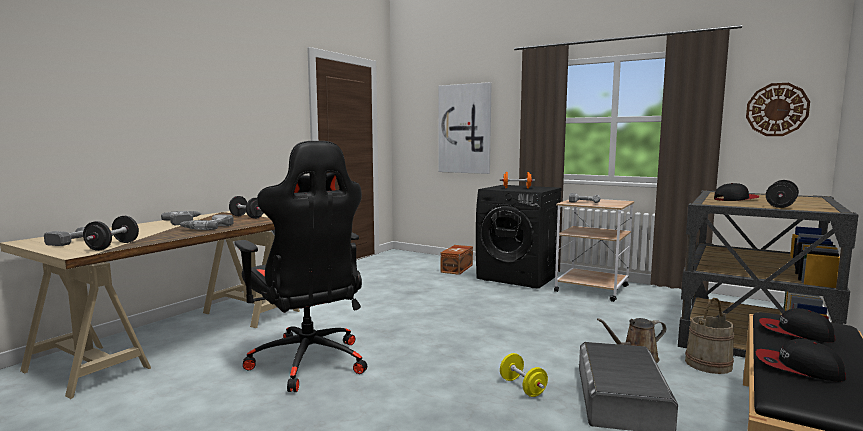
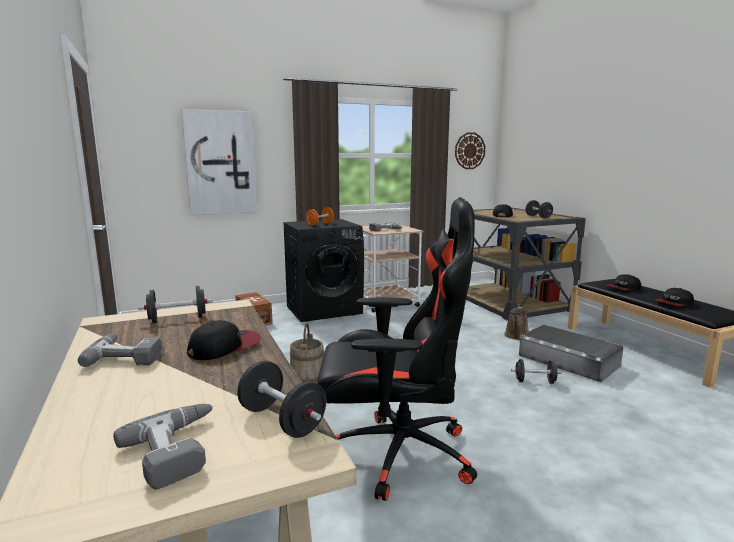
camera: 55 degrees left, 5 degrees up
power drill [180,214,234,230] -> cap [187,320,260,360]
yellow dumbbell [500,353,548,397] -> black dumbbell [511,359,561,384]
beige bucket [685,298,734,374] -> beige bucket moved to [290,323,324,383]

